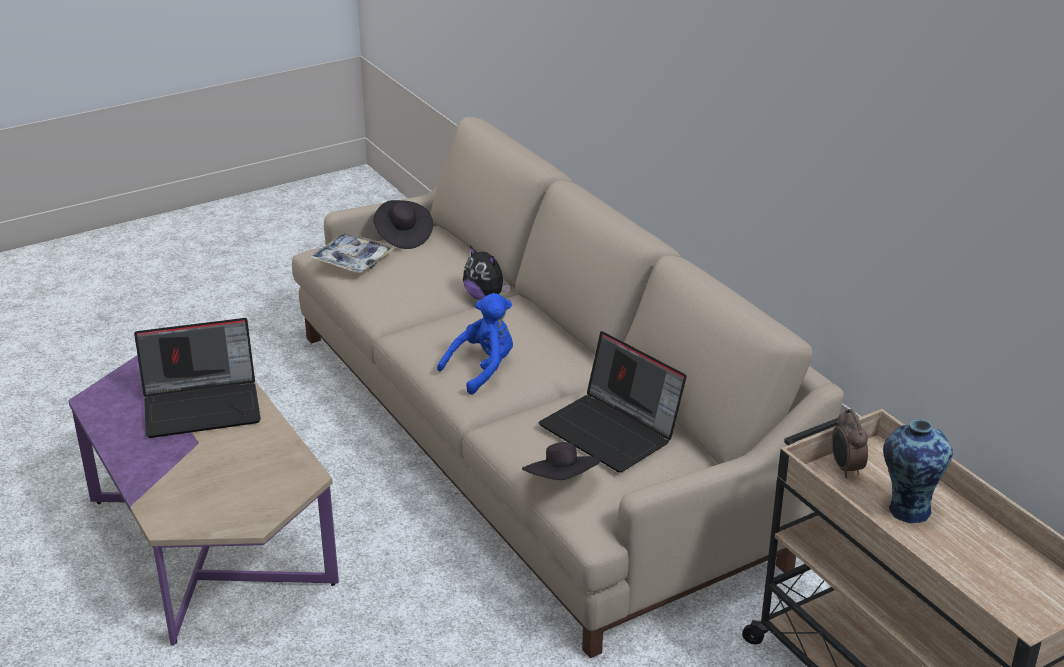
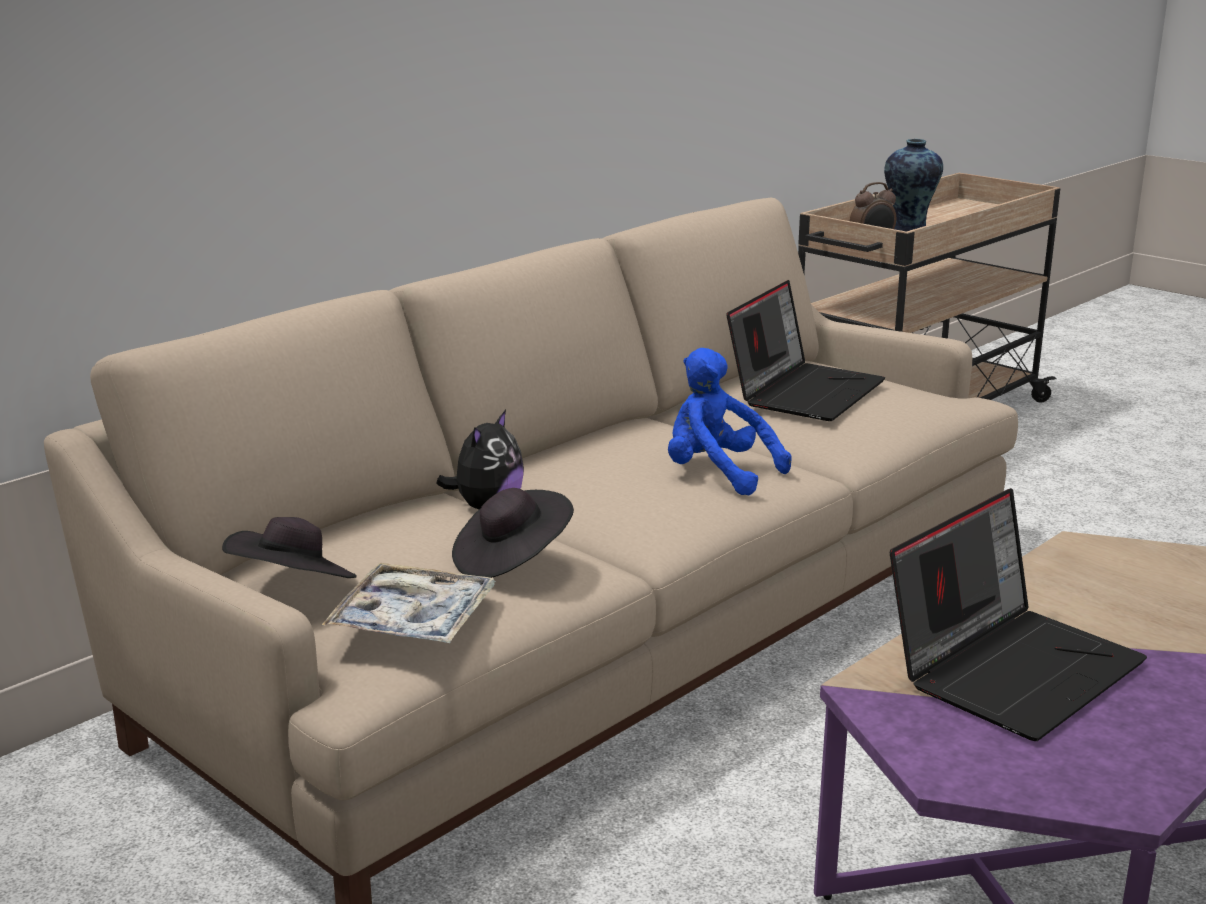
camera: 105 degrees left, 10 degrees down
laptop [134,318,261,438] -> laptop turned 75 degrees clockwise [890,488,1147,741]
black hat [522,442,601,480] -> black hat moved to [452,488,574,578]

